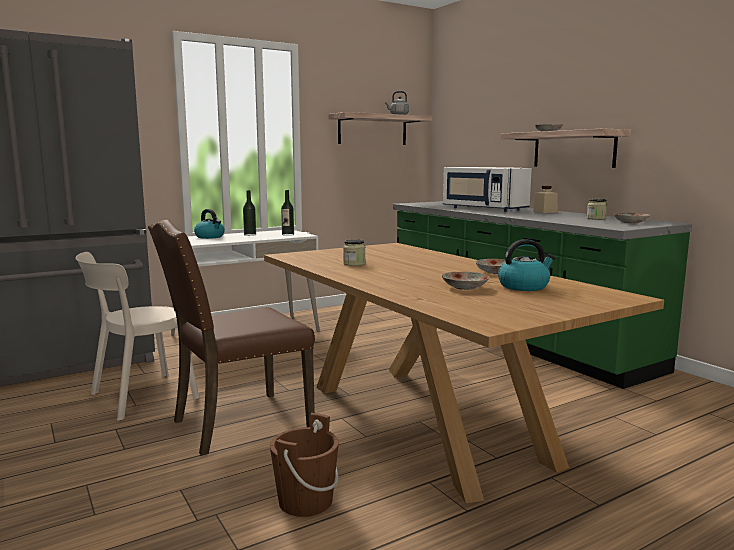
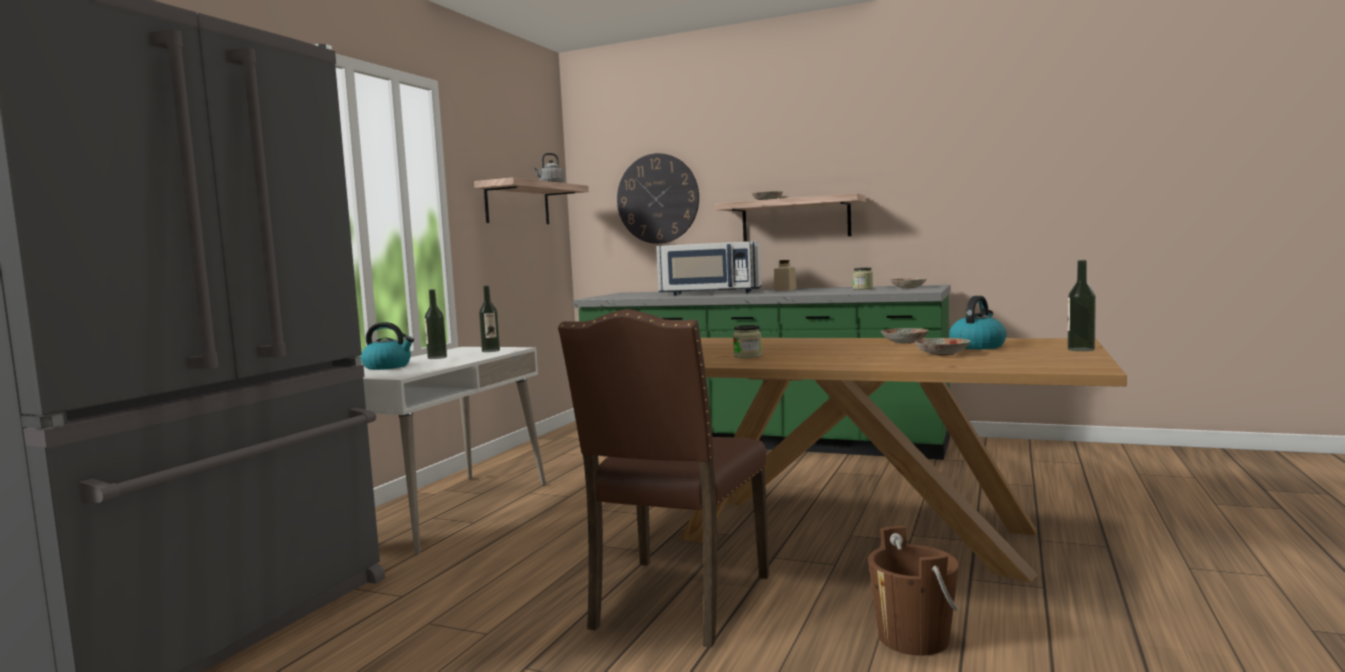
camera: 35 degrees left, 5 degrees down
beige chair [75,252,199,421] -> none
none -> wall clock [617,153,699,244]
none -> bottle [1068,260,1096,351]

